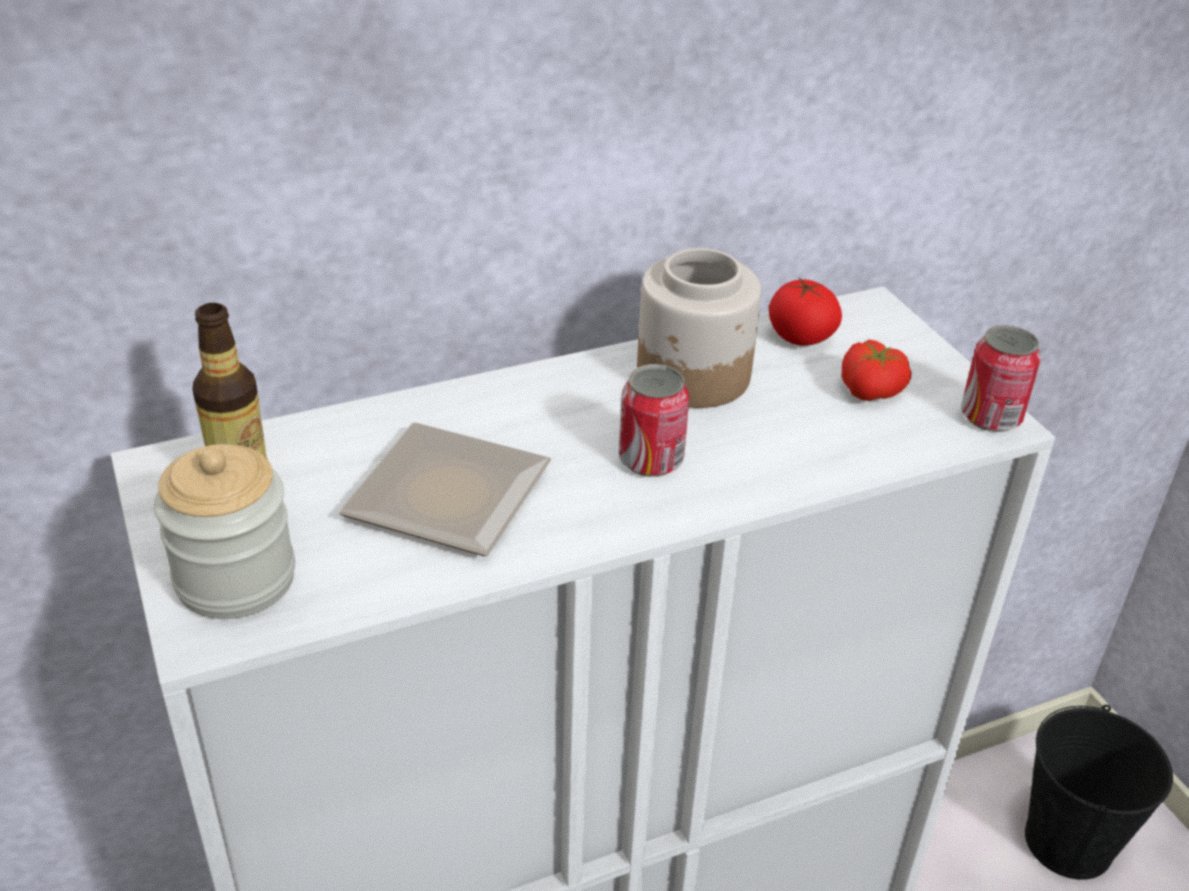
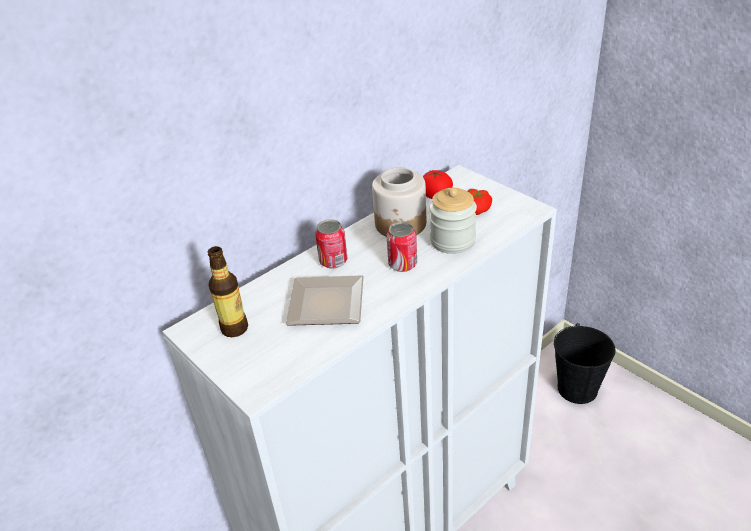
camera: 15 degrees left, 0 degrees up
jar [154,444,295,619] -> jar moved to [429,188,477,254]
can [961,325,1041,432] -> can moved to [315,219,347,269]

